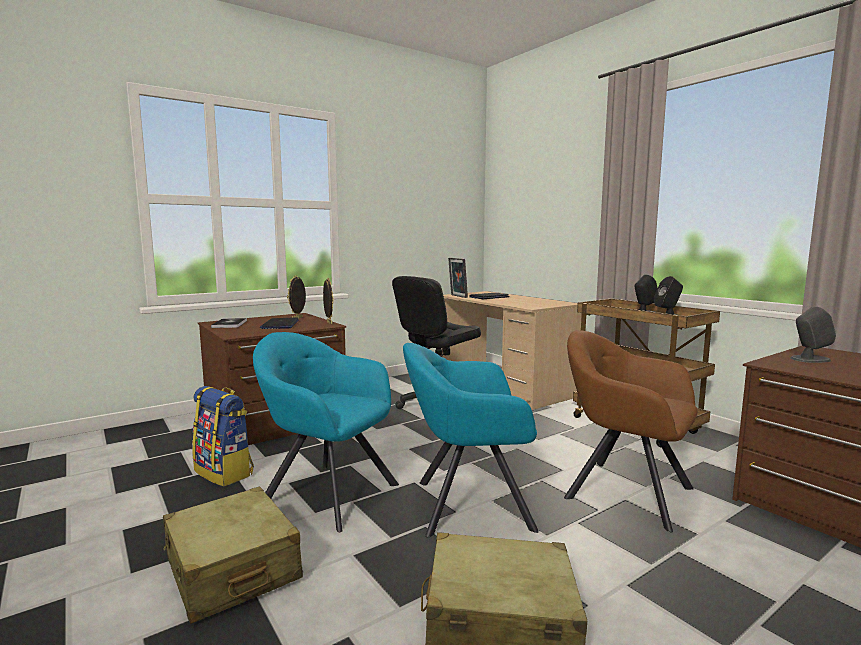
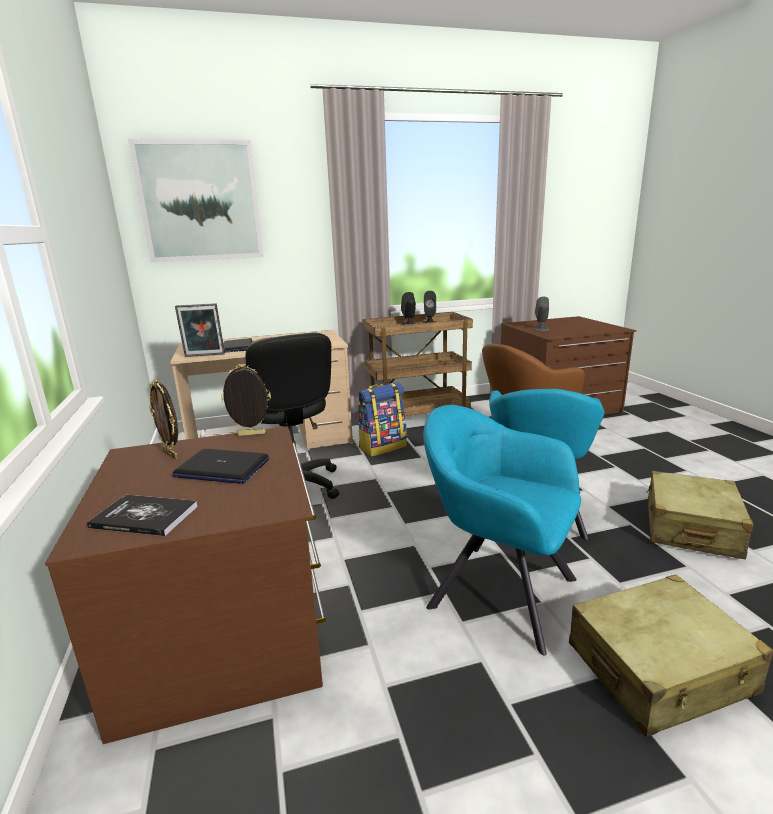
camera: 70 degrees left, 10 degrees up
backpack [192,386,254,486] -> backpack moved to [357,382,407,457]
turquoise armchair [253,332,399,532] -> turquoise armchair turned 75 degrees clockwise [423,405,581,655]
none -> picture [128,139,264,263]

